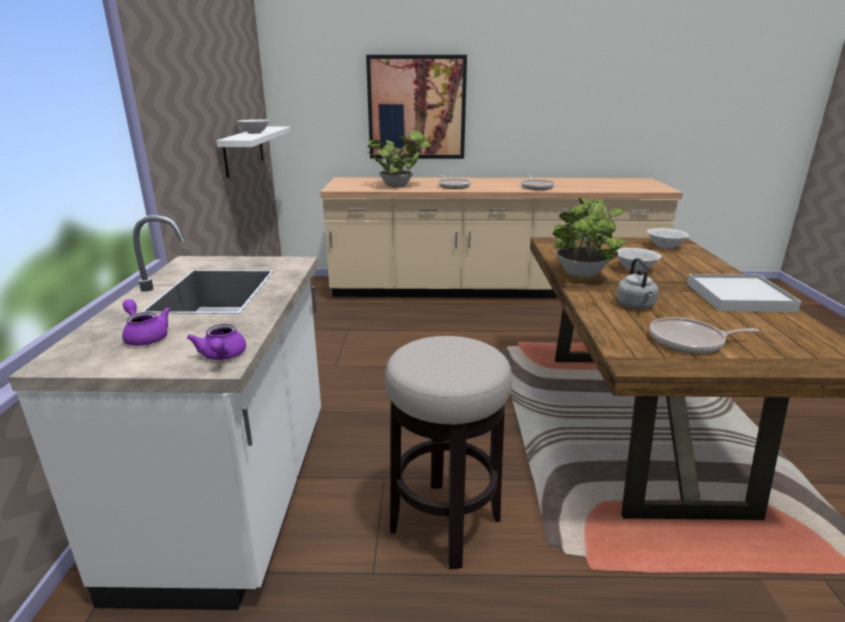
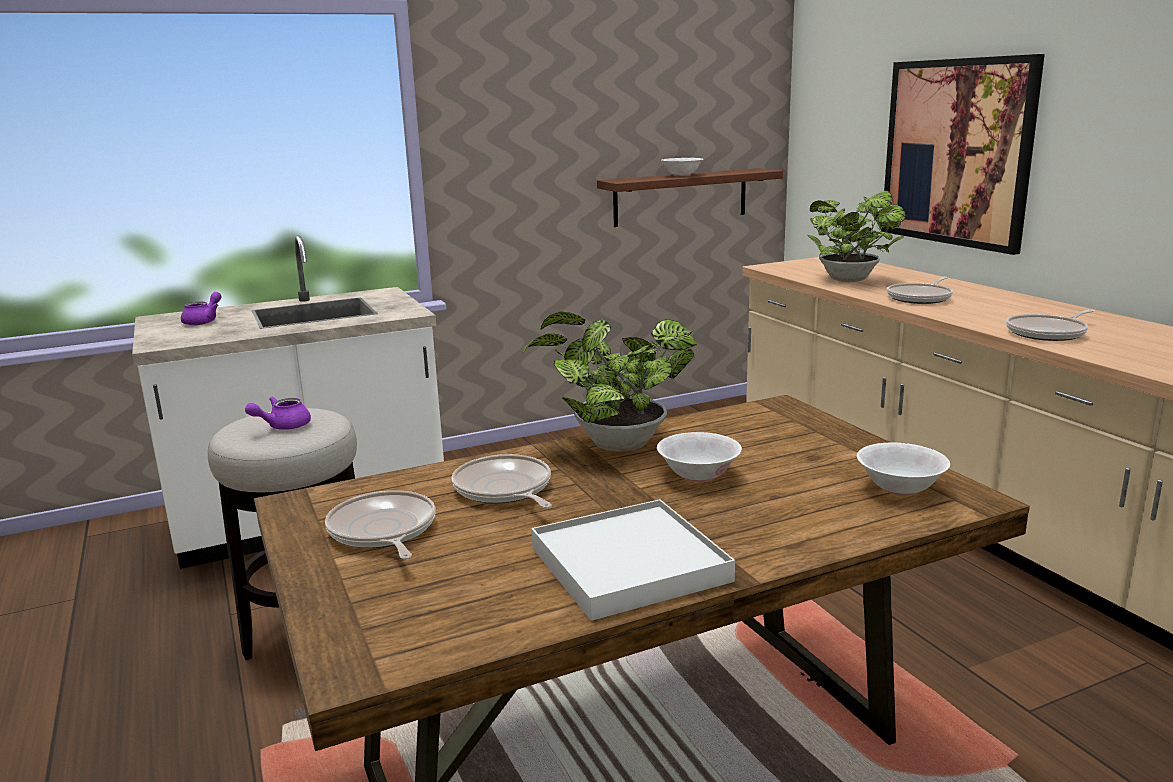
camera: 65 degrees right, 5 degrees down
purple teapot [187,324,246,360] -> purple teapot moved to [245,397,311,430]
white shelf [216,127,290,178] -> brown shelf [597,168,783,227]
grey kettle [616,258,658,309] -> frying pan [452,454,552,508]

